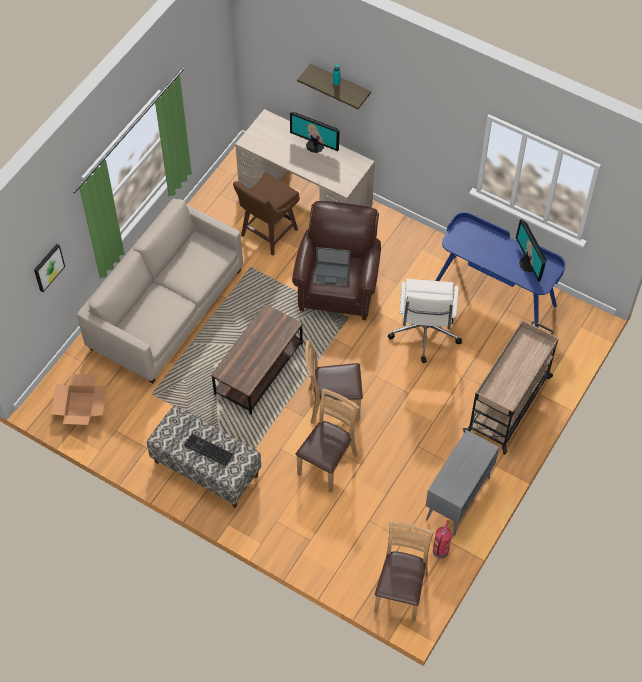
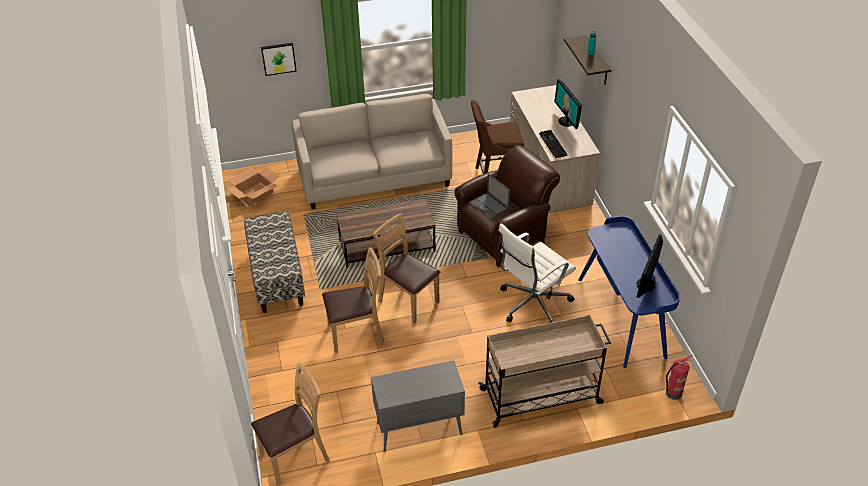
camera: 45 degrees right, 15 degrees down
keyboard [184,434,233,466] -> keyboard moved to [539,130,567,158]
fire extinguisher [433,520,452,558] -> fire extinguisher moved to [666,355,692,400]

